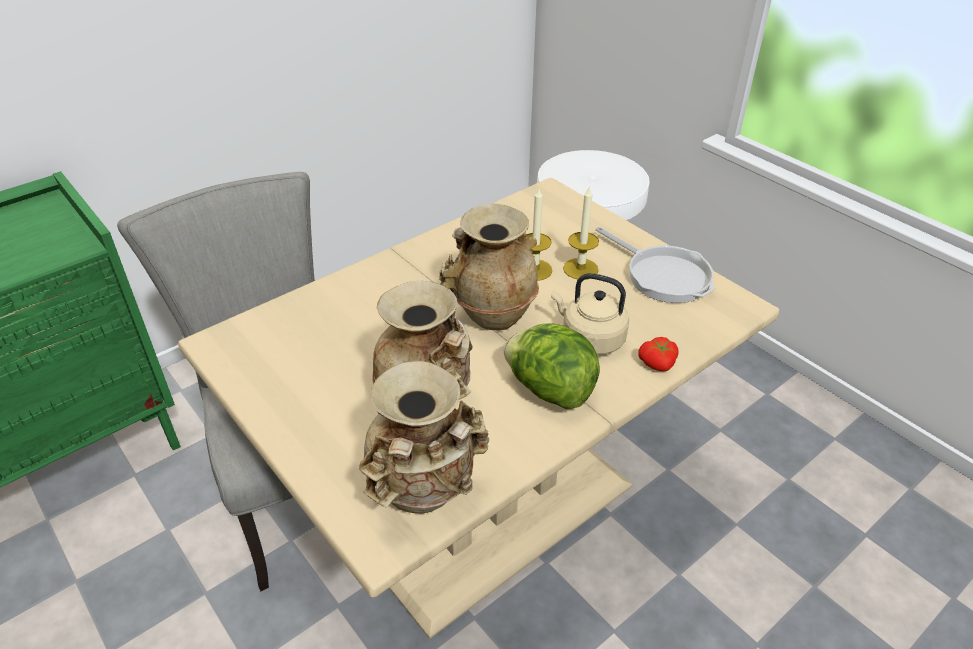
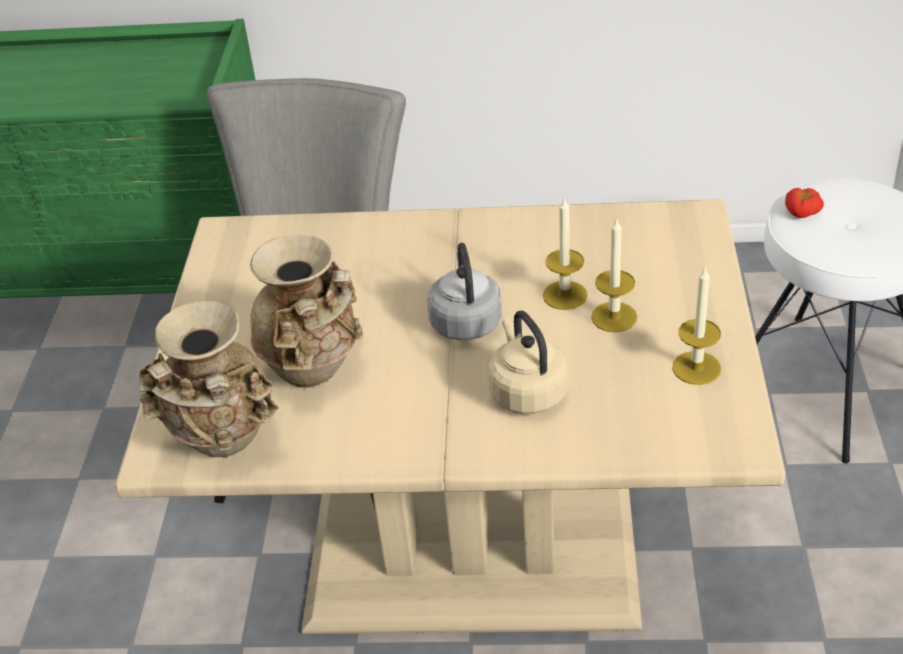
camera: 45 degrees right, 0 degrees up
beige vase [439,204,539,331] -> grey kettle [427,243,502,340]
lettuce [504,323,600,409] -> none
frying pan [596,227,716,303] -> candle [672,268,721,385]
tomato [638,337,679,371] -> tomato moved to [785,188,824,218]

